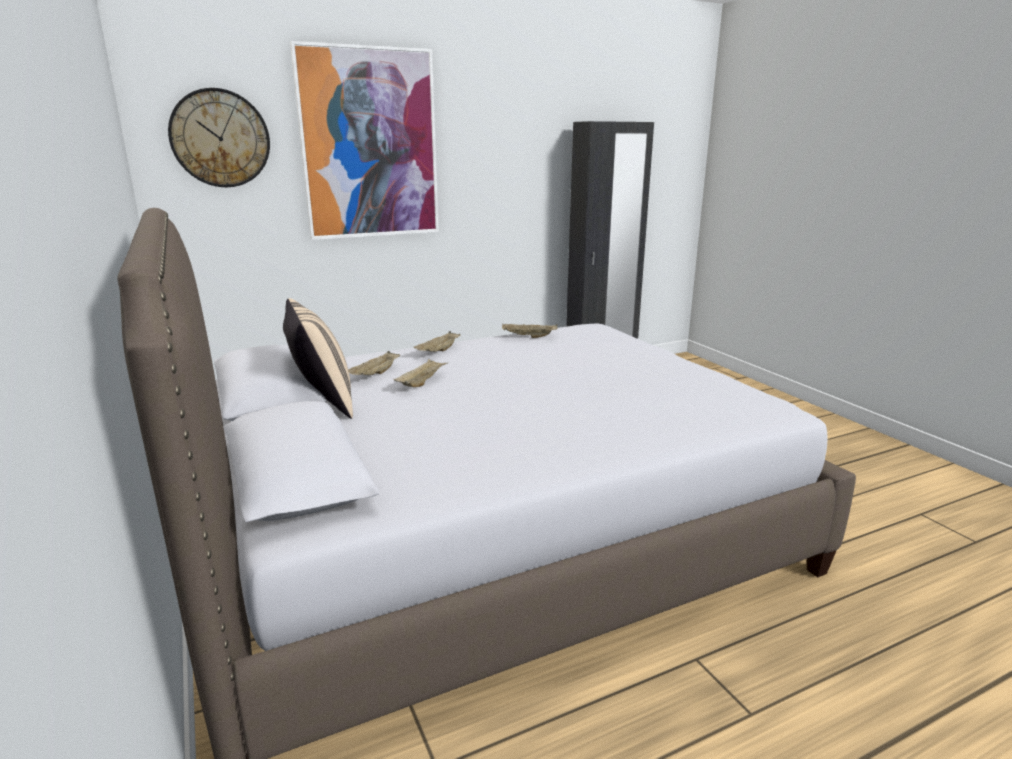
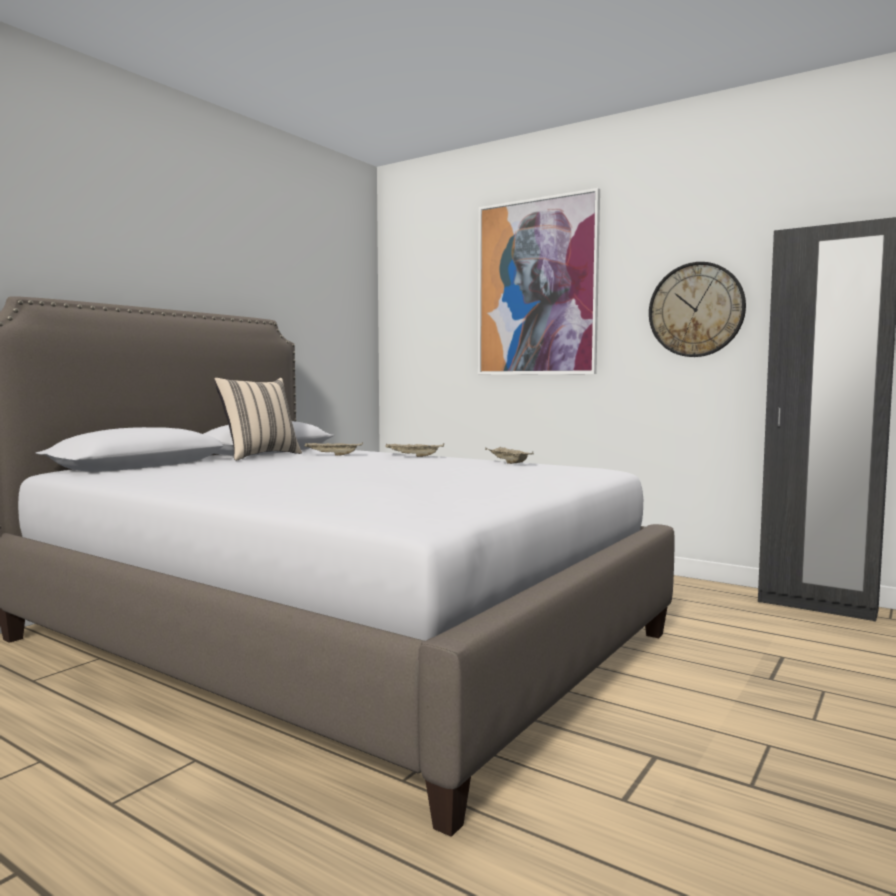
camera: 60 degrees right, 15 degrees down
wall clock [168,88,270,187] -> wall clock moved to [649,262,746,357]
beige tray [394,359,448,387] -> none

